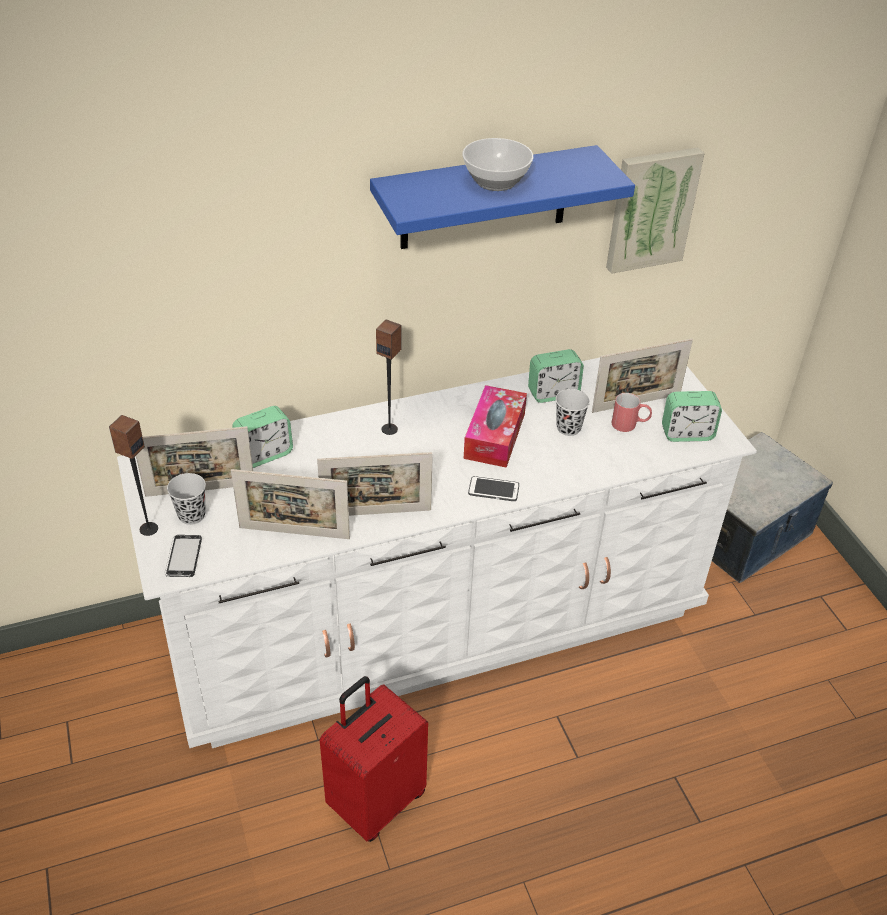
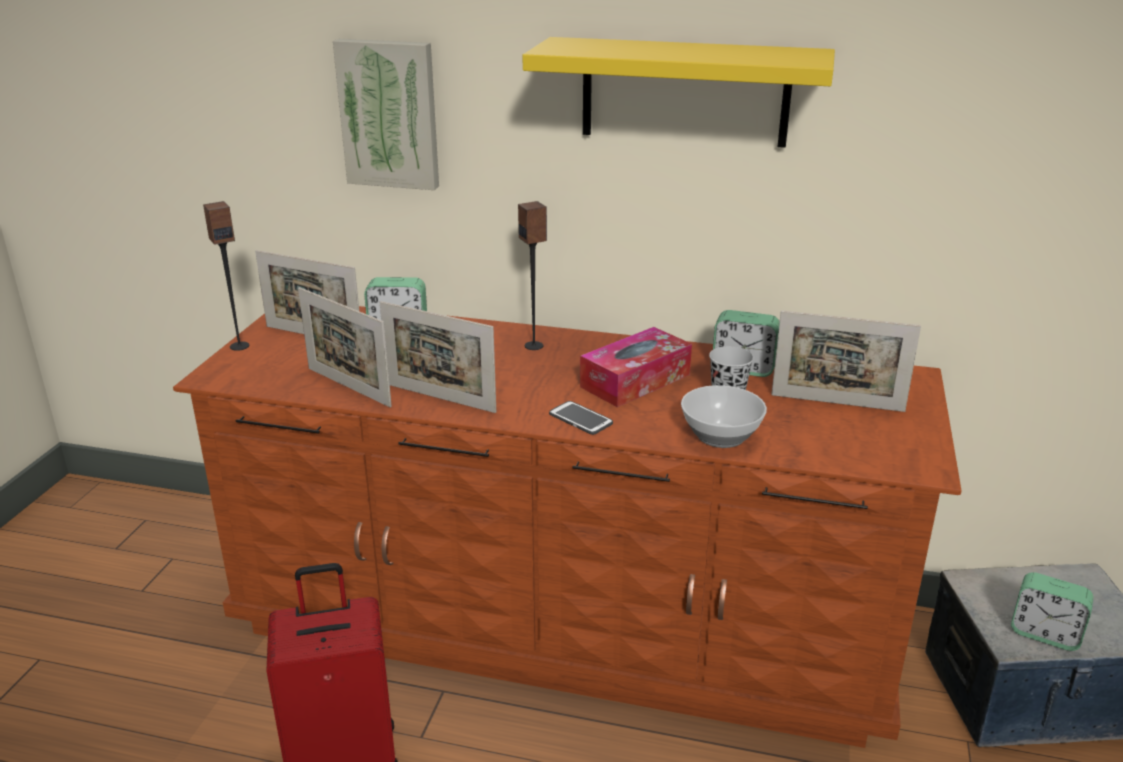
camera: 35 degrees right, 15 degrees down
white dresser [117,358,757,748] -> brown dresser [173,306,962,748]
phone [165,535,202,577] -> none
black cup [167,473,206,525] -> none
blue shelf [370,145,635,249] -> yellow shelf [522,37,835,148]
bowl [462,138,533,191] -> bowl moved to [681,385,767,448]
picture [606,147,705,274] -> picture moved to [333,39,439,190]
red mug [612,393,652,432] -> none
alarm clock [662,391,722,442] -> alarm clock moved to [1011,572,1094,651]

